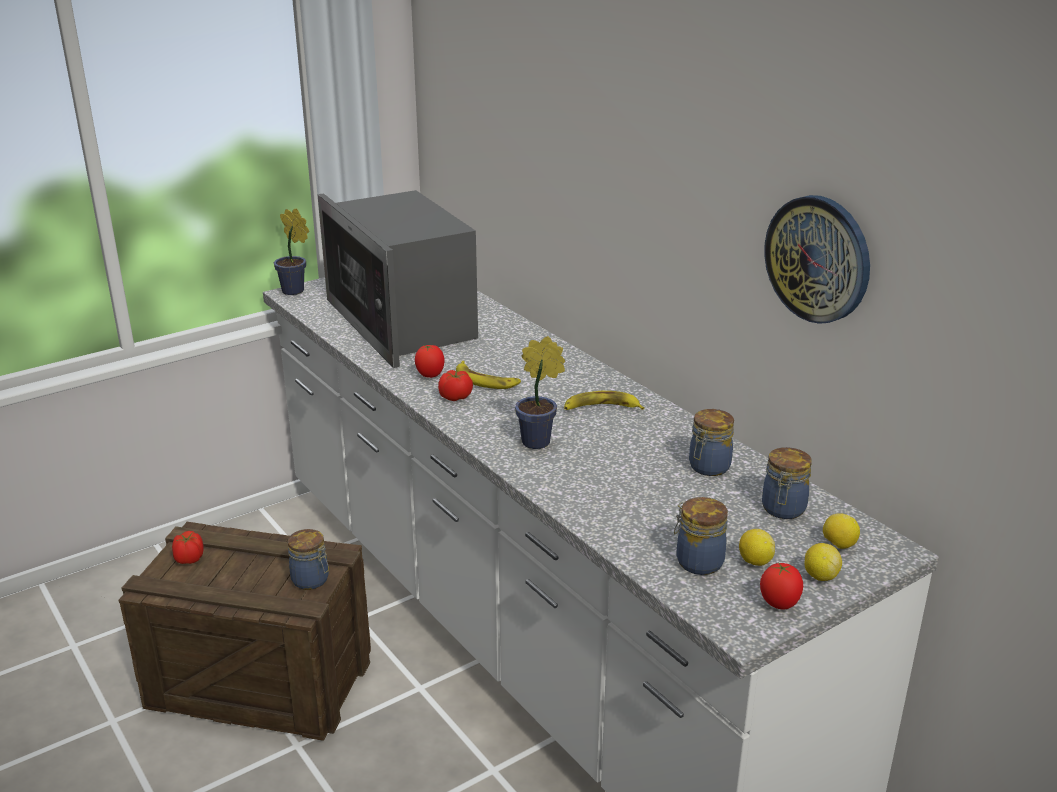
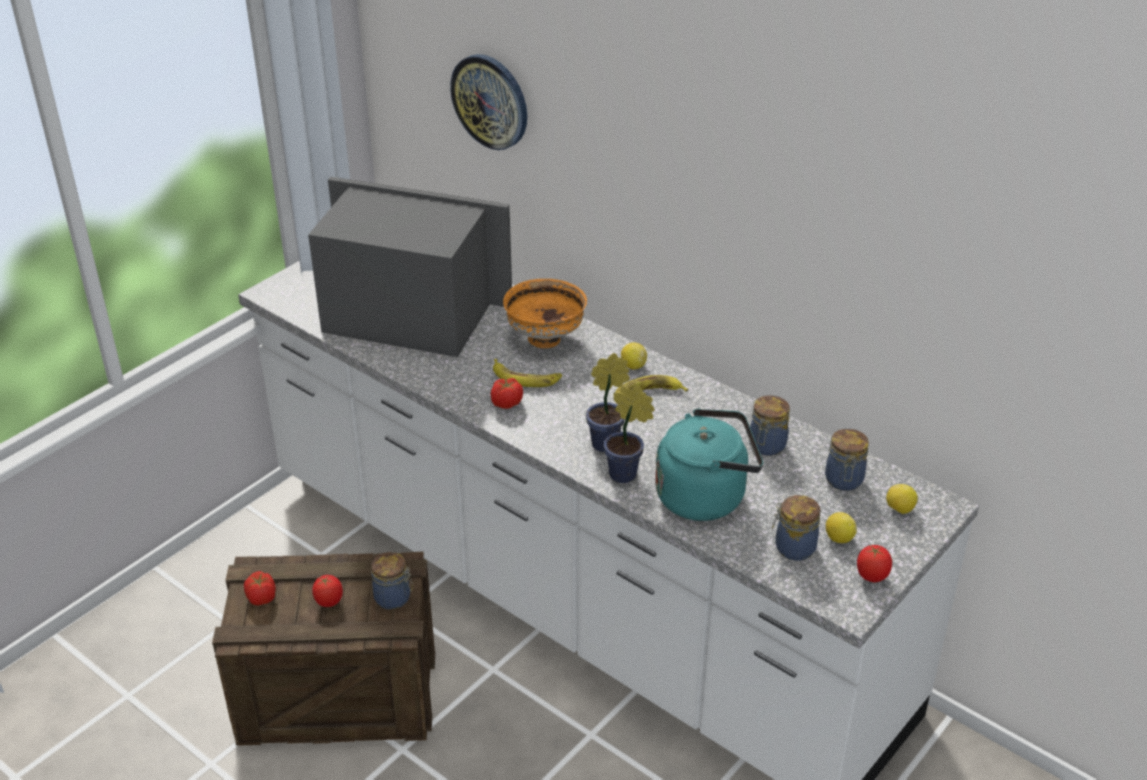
camera: 15 degrees left, 10 degrees up
potted plant [274,208,309,295] -> potted plant moved to [604,386,655,483]
microwave [317,190,478,368] -> microwave turned 150 degrees clockwise [308,177,512,357]
tomato [415,345,444,378] -> tomato moved to [312,575,343,607]
wall clock [764,195,870,324] -> wall clock moved to [450,54,527,150]
lemon [804,543,842,581] -> lemon moved to [621,343,647,370]
none -> orange bowl [503,279,587,348]
none -> turquoise kettle [655,409,763,521]

